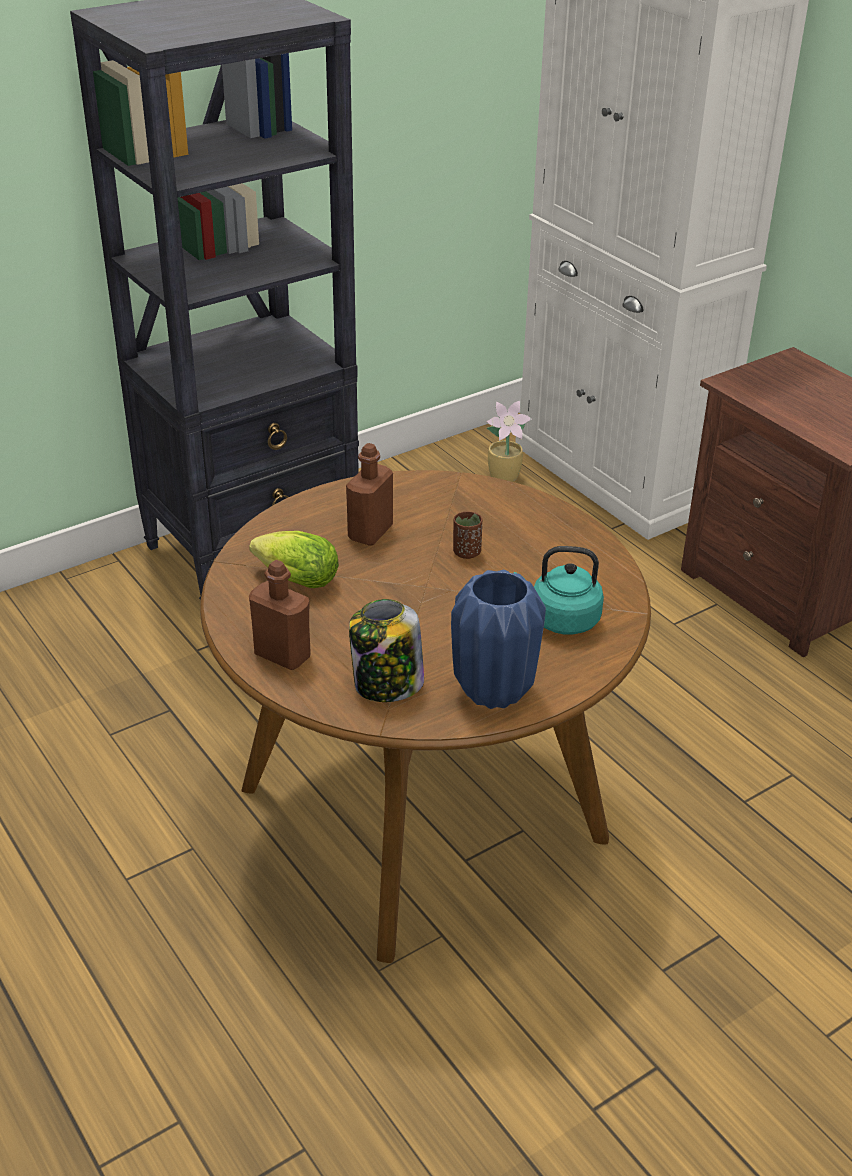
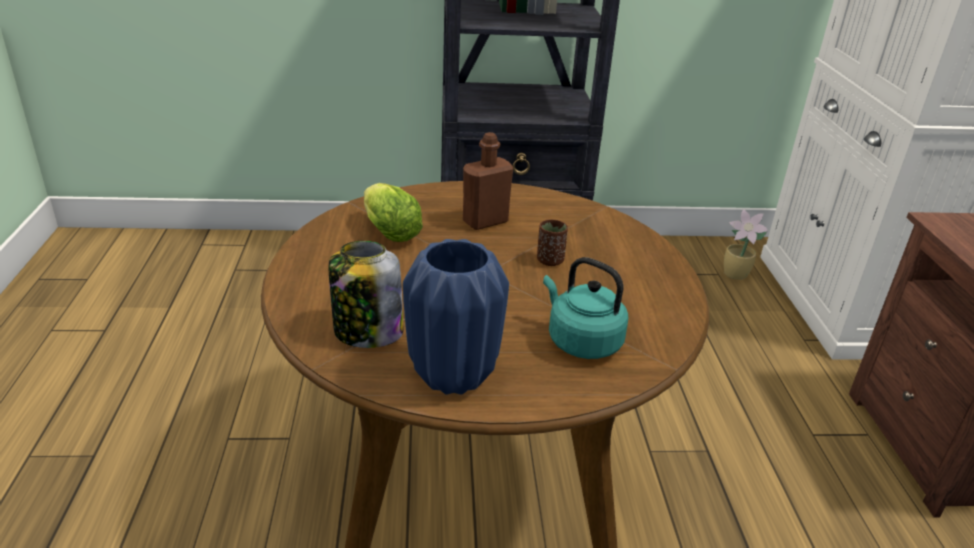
camera: 30 degrees right, 5 degrees down
brown bottle [249,560,310,670] -> none

